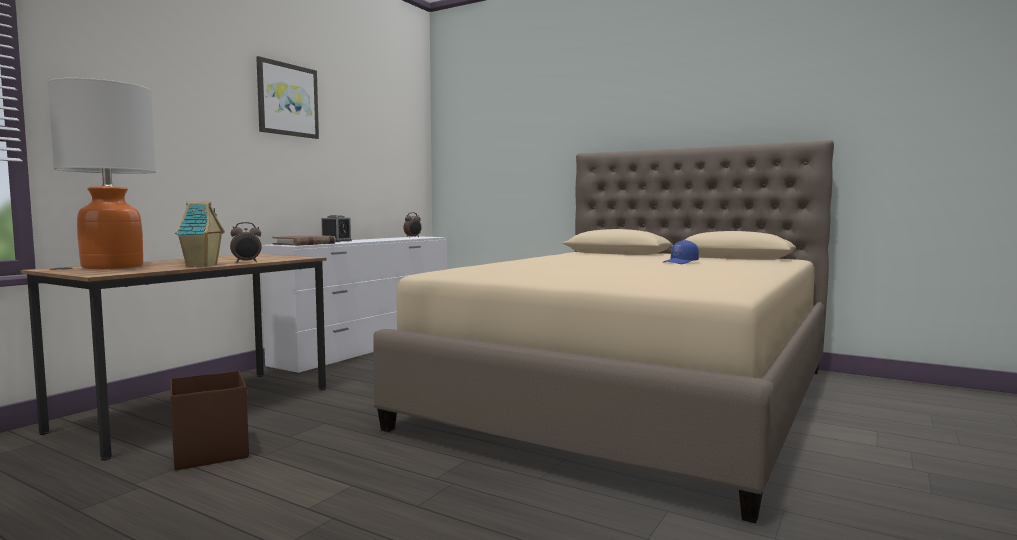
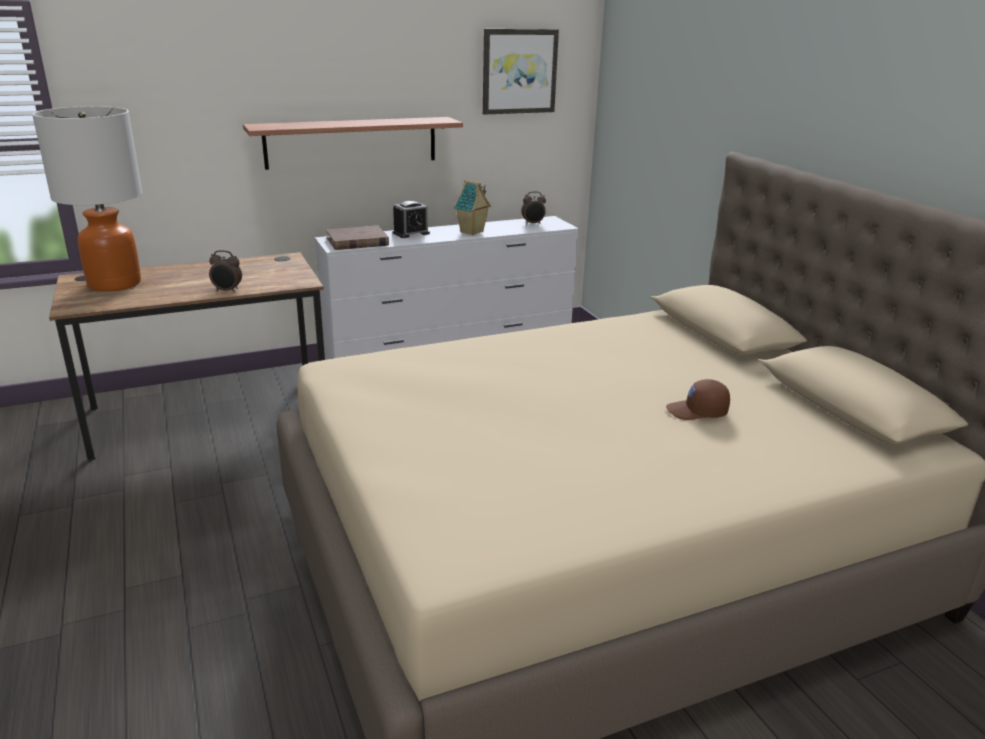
camera: 35 degrees right, 20 degrees up
brown storage box [170,371,249,470] -> none
toy house [175,202,225,266] -> toy house moved to [454,180,491,235]
picture [256,56,319,139] -> picture moved to [483,29,559,115]
blue cap [663,240,699,264] -> brown cap [666,379,730,420]
none -> shelf [243,117,463,170]

